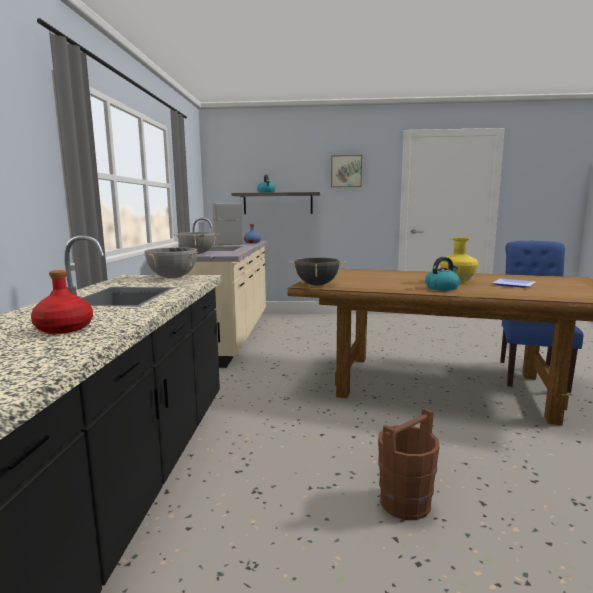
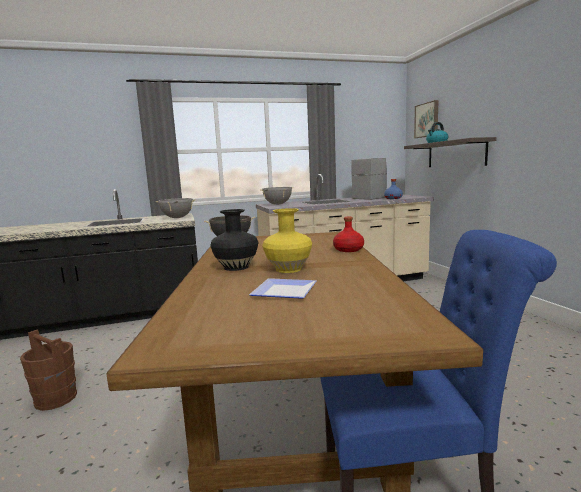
camera: 70 degrees right, 0 degrees up
red bottle [31,270,93,334] -> red bottle moved to [333,217,364,252]
picture [331,155,362,187] -> picture moved to [414,100,439,138]
kettle [425,257,460,291] -> black vase [210,209,258,271]

